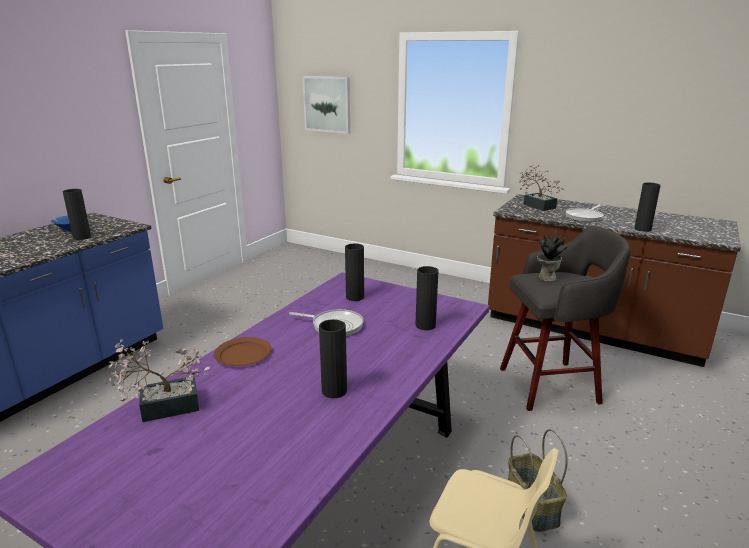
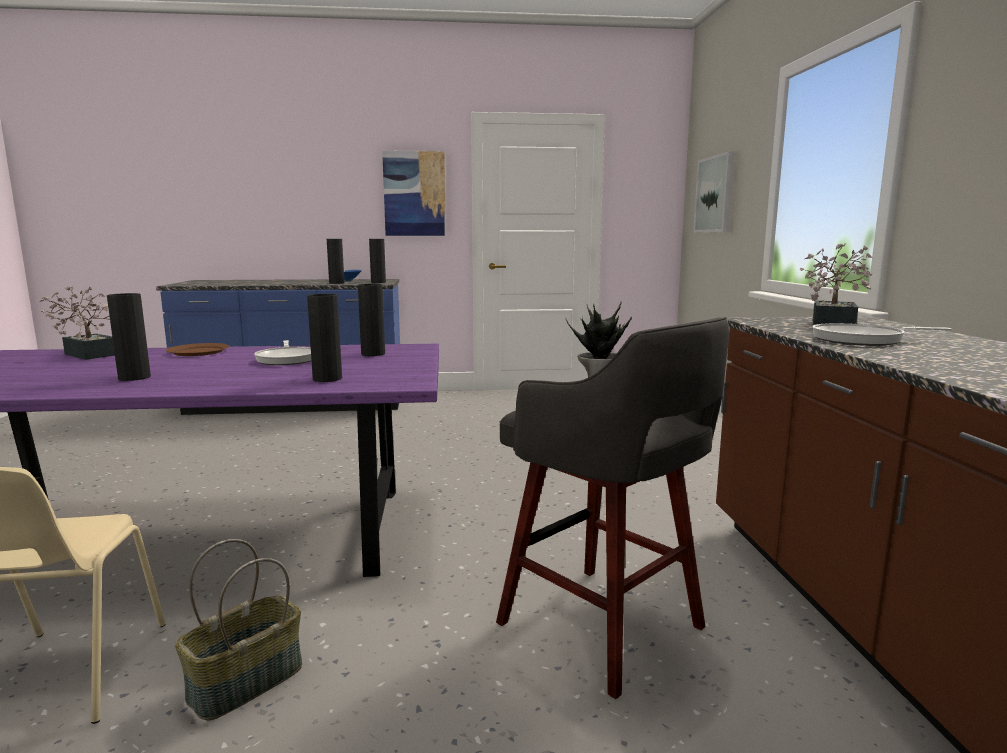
camera: 55 degrees right, 10 degrees down
black vase [634,182,661,232] -> black vase moved to [369,239,386,283]
none -> picture [382,151,446,236]

